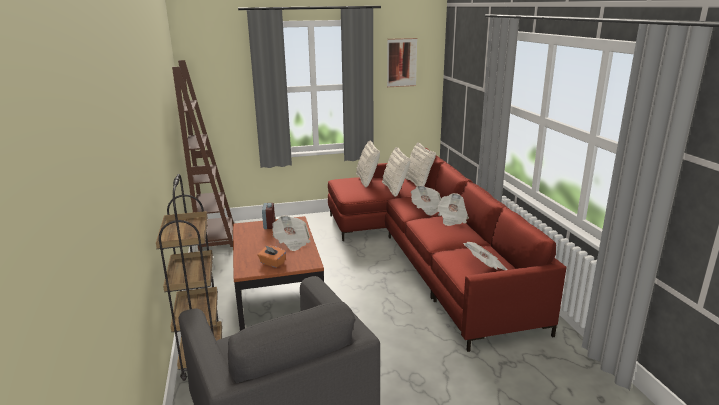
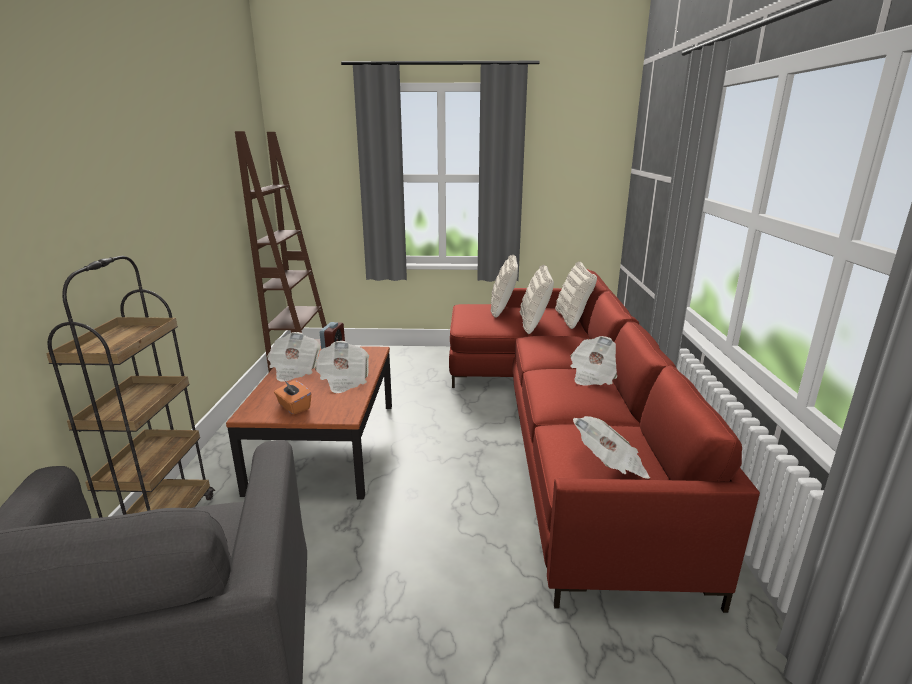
camera: 15 degrees right, 0 degrees up
picture [387,38,417,87] -> none
newspaper [411,185,441,216] -> newspaper moved to [267,332,321,382]

